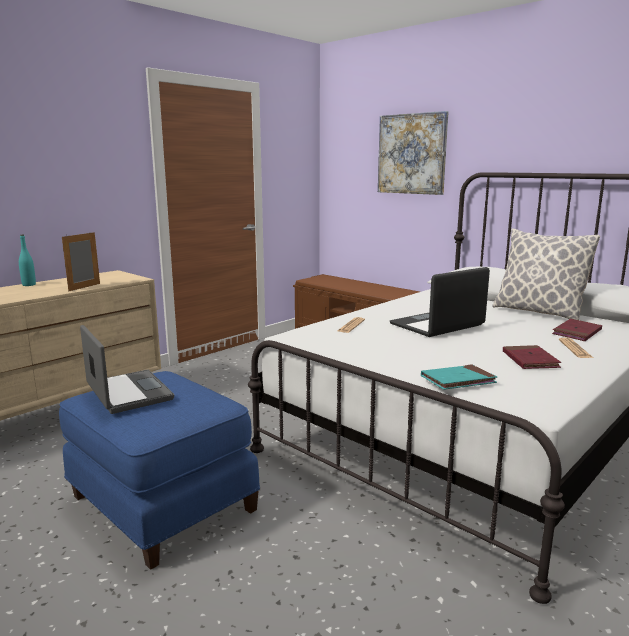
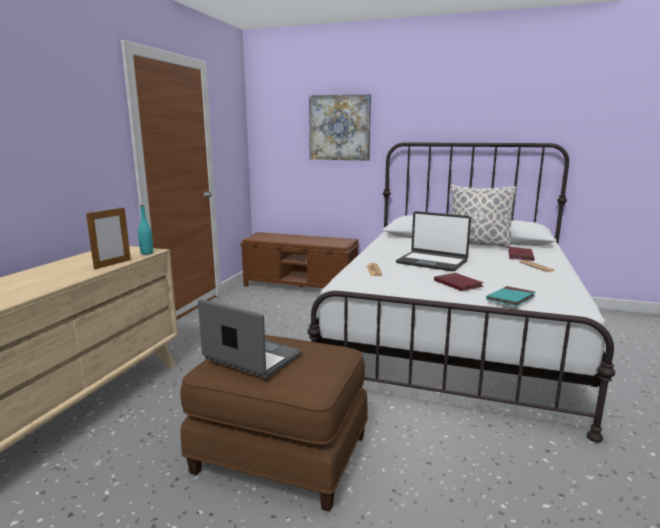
camera: 25 degrees left, 0 degrees up
turquoise bottle [19,235,36,286] -> turquoise bottle moved to [138,205,153,255]
blue ottoman [59,371,260,570] -> brown ottoman [180,335,368,512]
picture frame [62,231,100,291] -> picture frame turned 150 degrees counterclockwise [86,208,131,270]
laptop [390,267,490,337] -> laptop turned 90 degrees counterclockwise [396,211,471,271]
red book [503,345,561,369] -> red book moved to [434,273,484,291]

